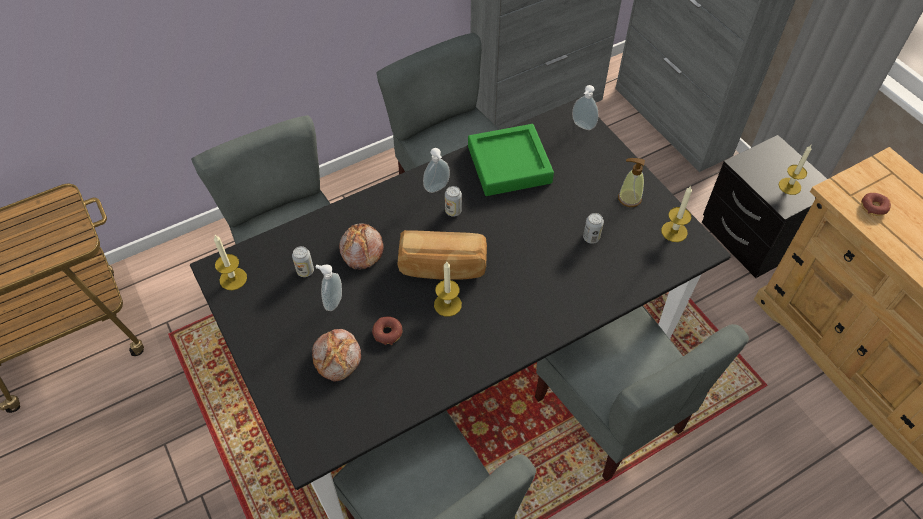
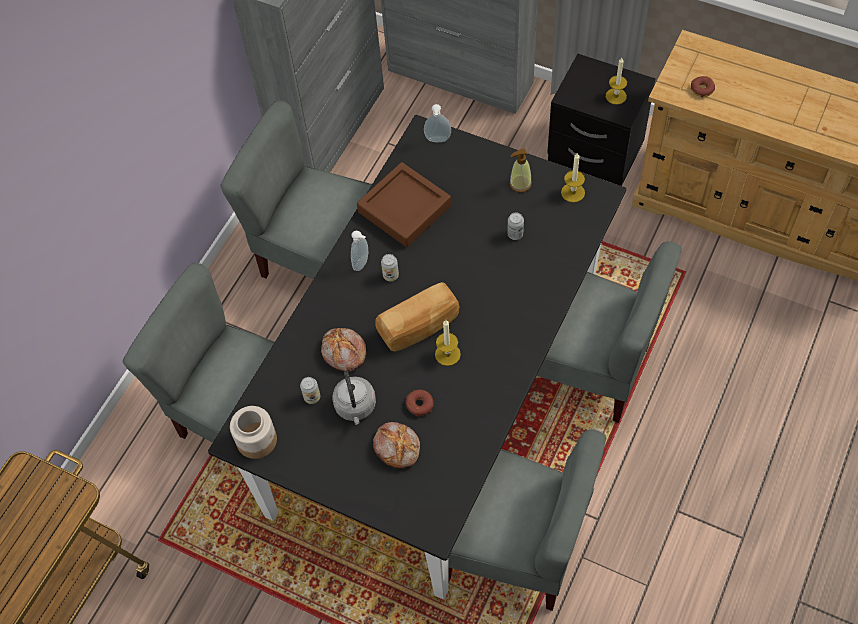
camera: 30 degrees left, 5 degrees up
candle [214,235,247,290] -> jar [230,406,277,459]
soap dispenser [316,265,342,311] -> grey kettle [332,371,376,425]
green tray [468,124,554,196] -> brown tray [357,162,451,247]

